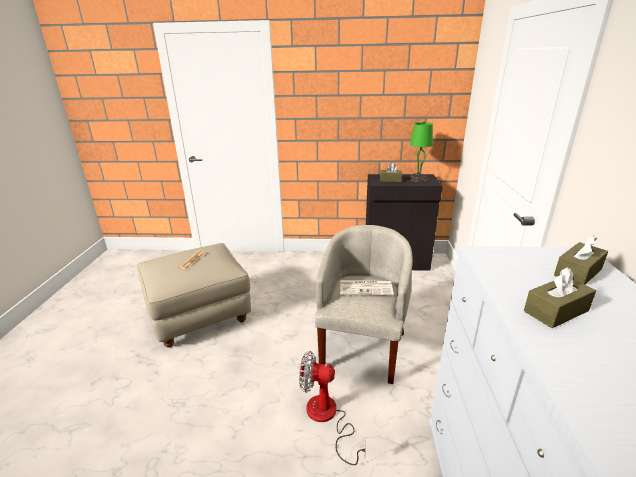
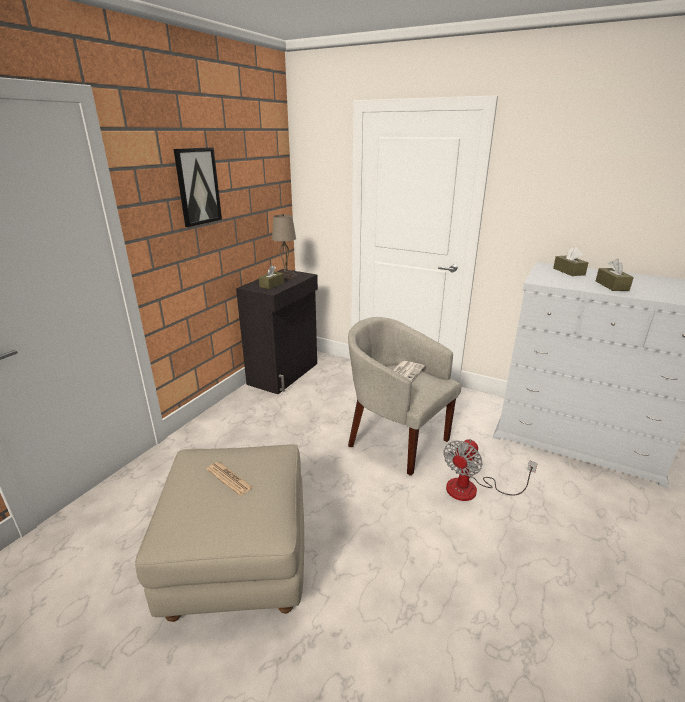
camera: 65 degrees left, 0 degrees up
green table lamp [408,122,433,182] -> beige table lamp [272,214,297,280]
none -> picture [173,147,222,227]

